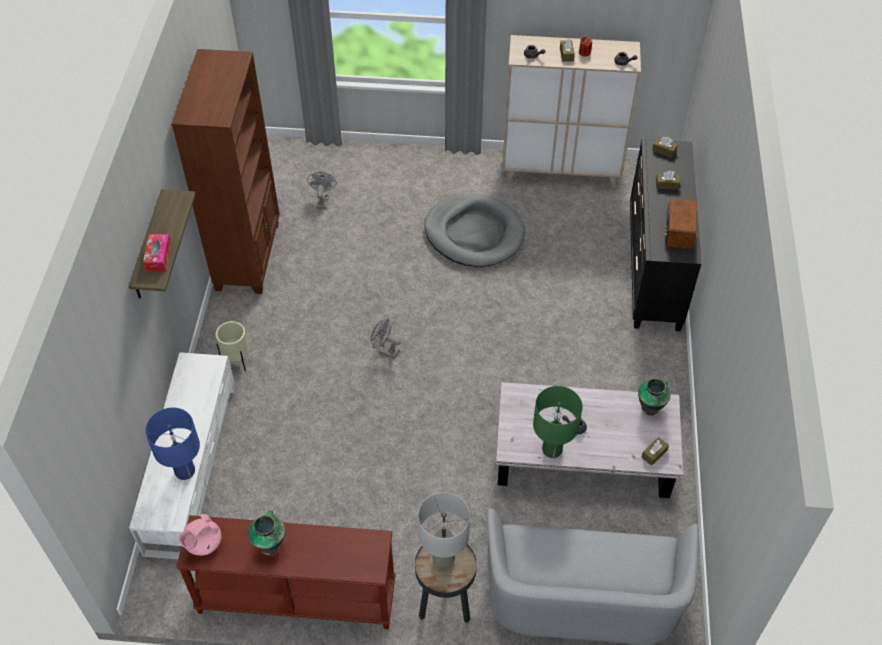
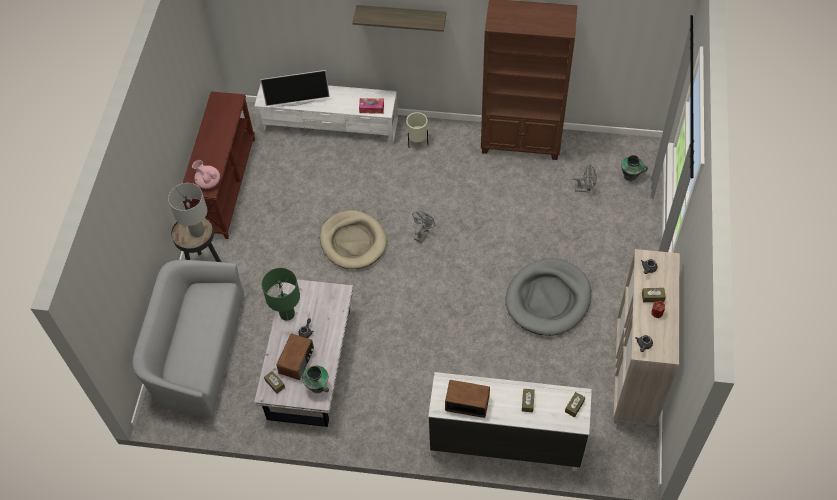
camera: 95 degrees right, 5 degrees up
tissue box [143,234,171,271] -> tissue box moved to [359,98,384,114]
blue table lamp [145,408,200,480] -> television [260,70,330,106]
pink teapot [178,514,222,556] -> pink teapot moved to [192,160,220,189]
vase [248,510,285,555] -> vase moved to [621,155,648,182]
black dresser [630,139,702,331] -> white dresser [428,372,592,472]
none -> radio [276,333,314,380]
none -> beige dog bed [320,210,387,269]

